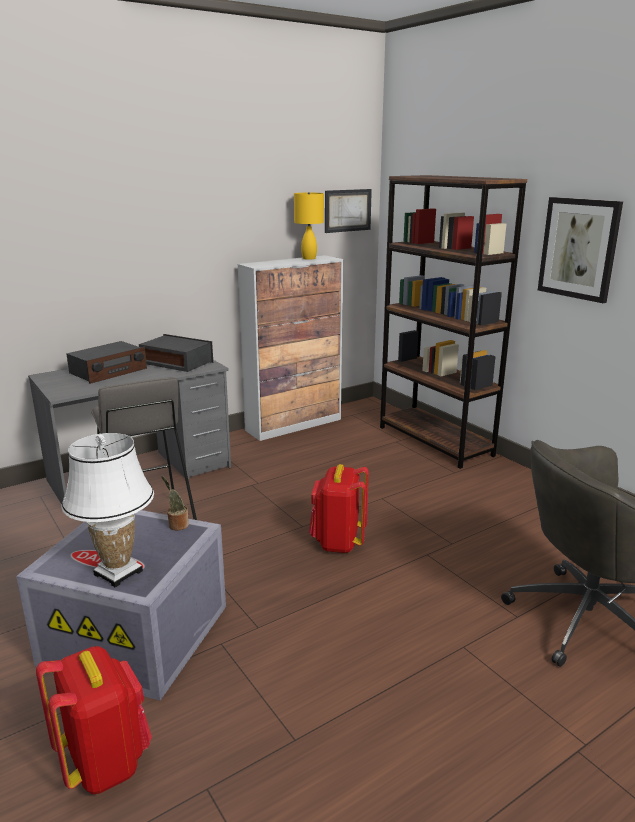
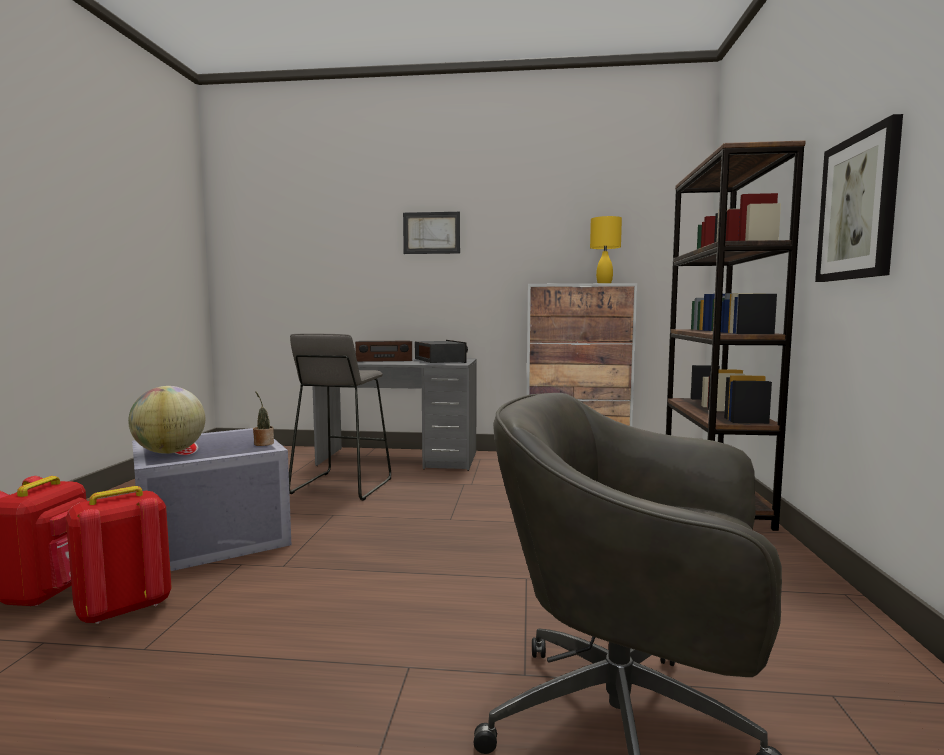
camera: 40 degrees right, 15 degrees down
white table lamp [61,433,154,588] -> globe [128,386,205,454]
red backpack [309,464,369,553] -> red backpack moved to [66,486,172,624]
picture [325,189,372,233] -> picture moved to [403,212,460,254]

